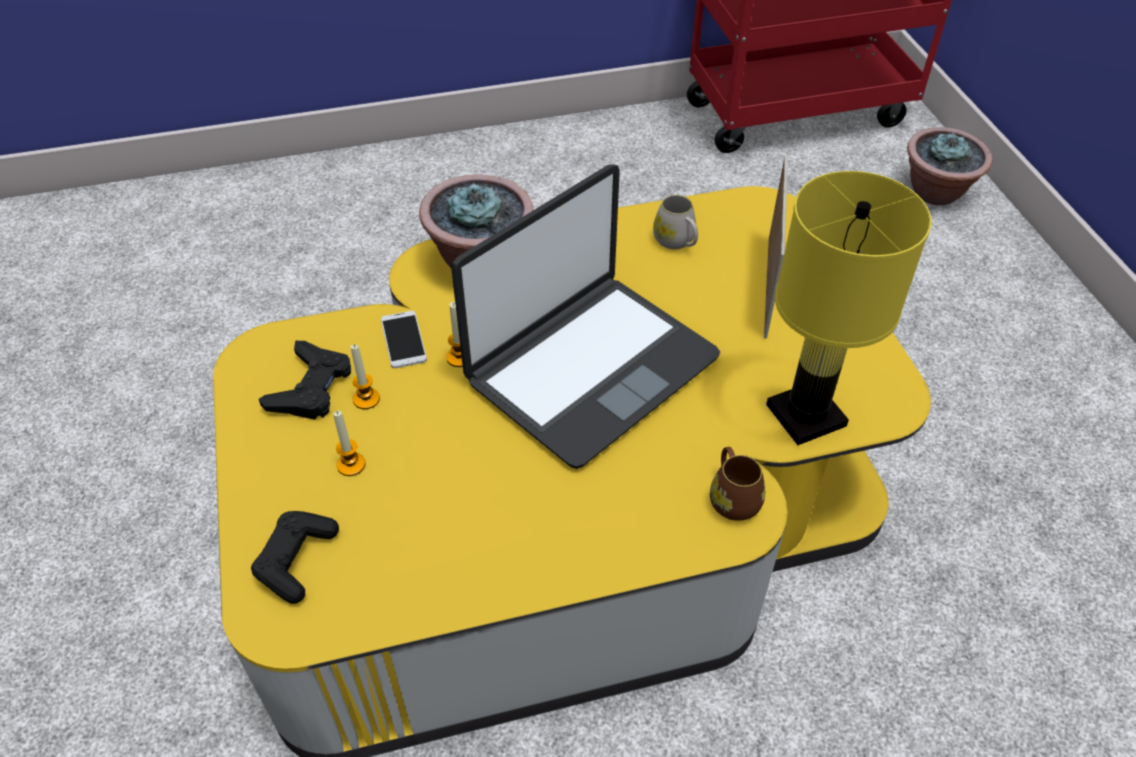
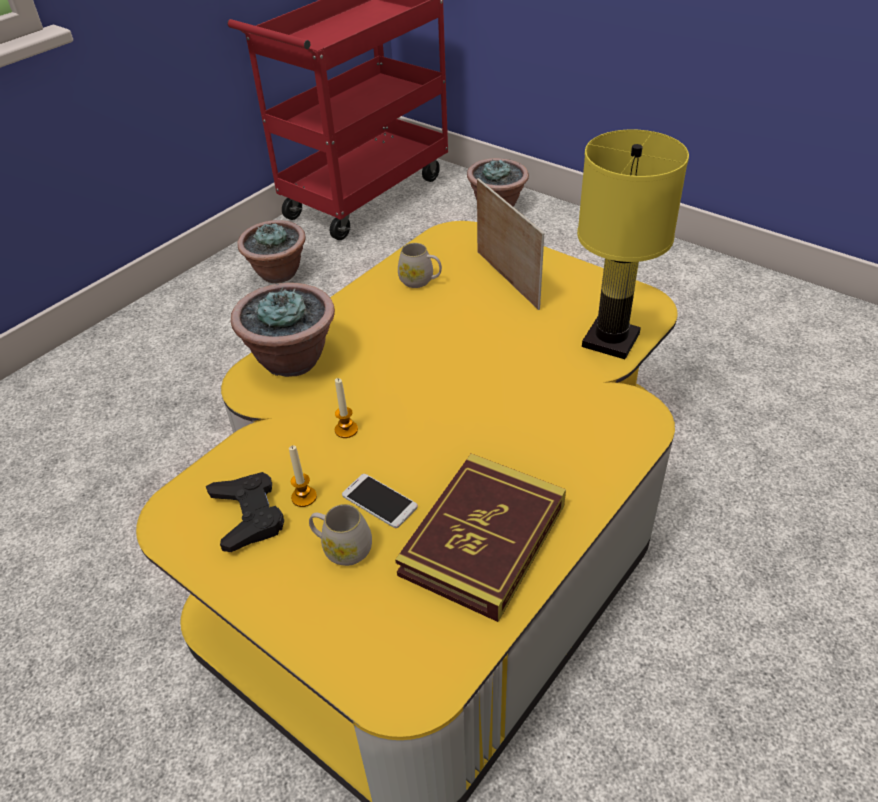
camera: 35 degrees left, 5 degrees down
black game controller [251,511,339,604] -> none
candle [333,411,365,476] -> white mug [309,504,372,566]
phone [381,311,427,368] -> phone moved to [342,474,418,528]
laptop [451,164,720,469] -> none
brown mug [710,447,765,521] -> none
none -> potted plant [237,220,306,283]
none -> book [395,454,566,622]

